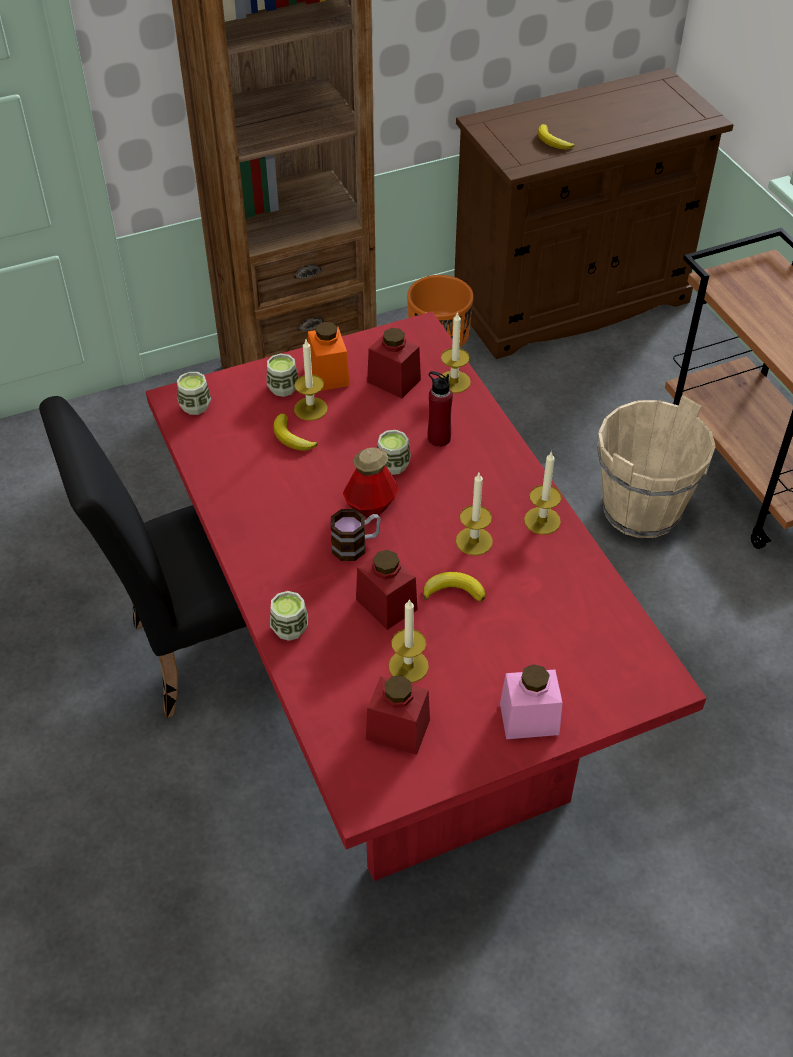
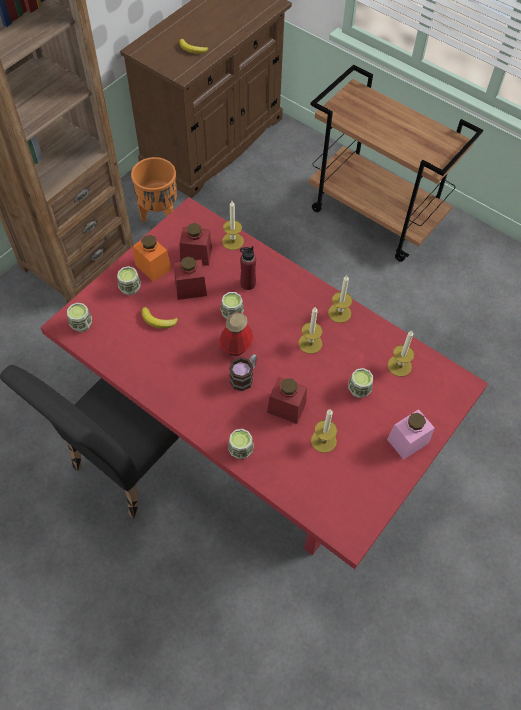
camera: 30 degrees left, 10 degrees up
candle [294,340,328,421] -> candle moved to [387,330,414,377]
red jar [366,676,430,755] -> red jar moved to [174,257,207,300]
banana [423,572,485,602] -> none
beige bucket [597,395,716,538] -> none
none -> cup [348,368,373,398]

